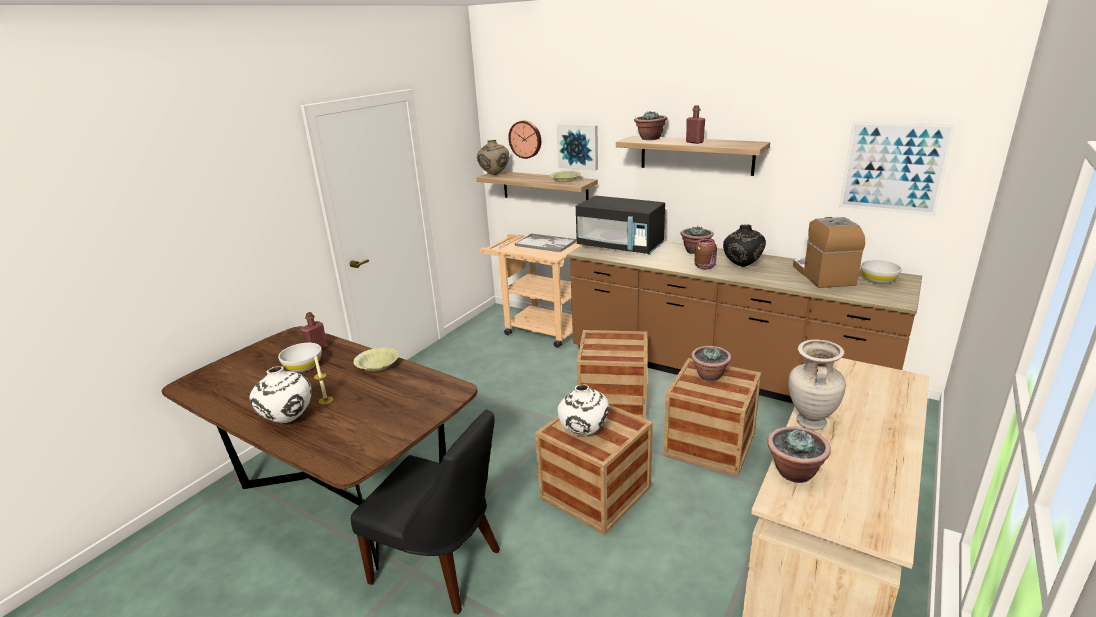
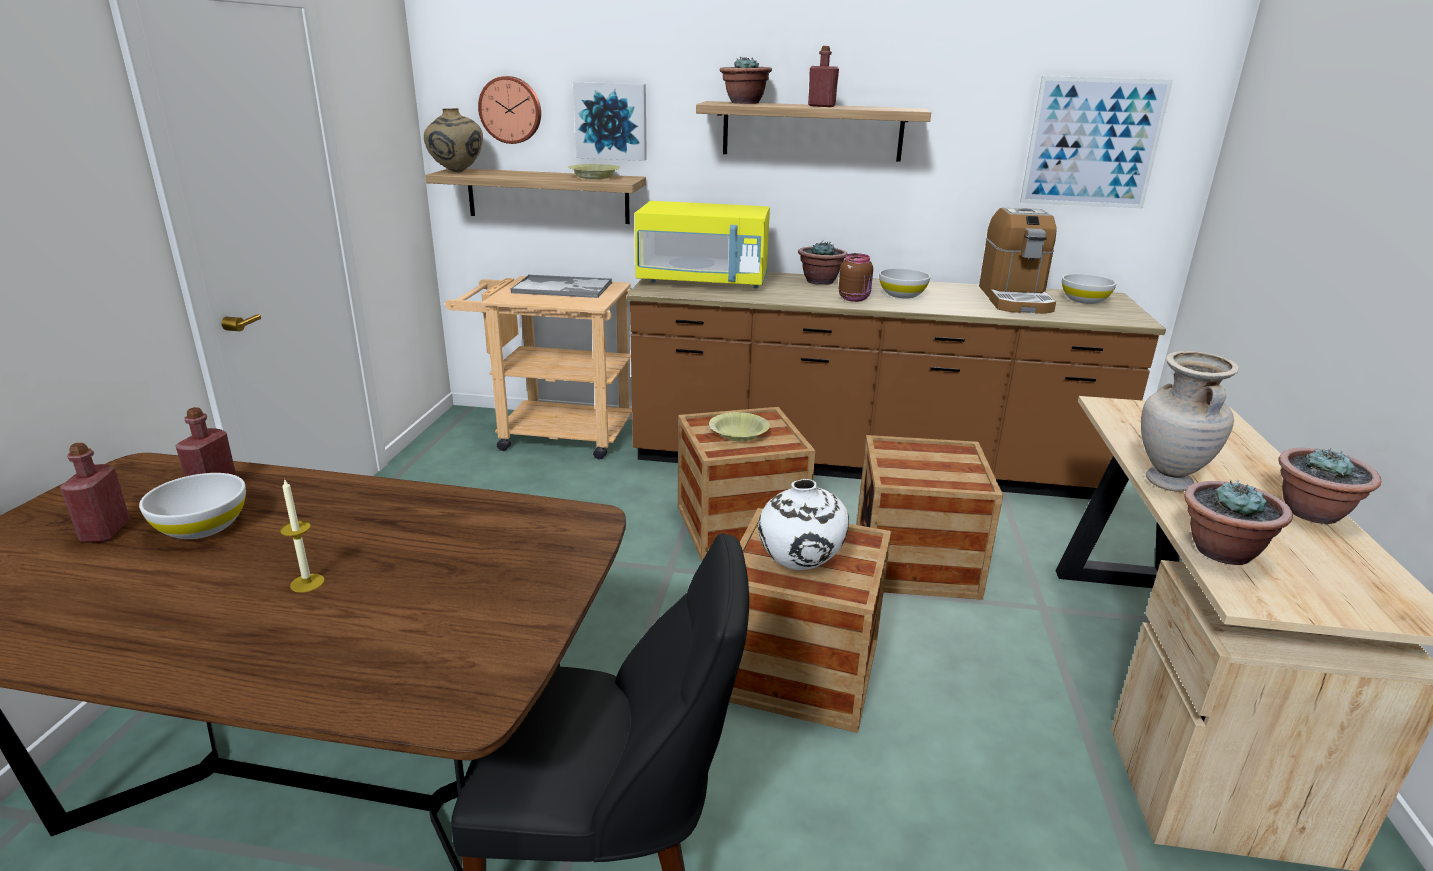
camera: 25 degrees left, 0 degrees up
white vase [250,366,312,423] -> none
yellow bowl [354,347,399,371] -> yellow bowl moved to [709,412,770,441]
black microwave [576,196,665,254] -> yellow microwave [635,201,770,288]
potted plant [691,346,732,381] -> potted plant moved to [1278,448,1382,524]
black vase [723,225,766,267] -> white bowl [879,268,930,298]
coffee machine [793,217,865,288] -> coffee machine turned 150 degrees counterclockwise [979,208,1057,314]
none -> red bottle [60,443,130,543]

